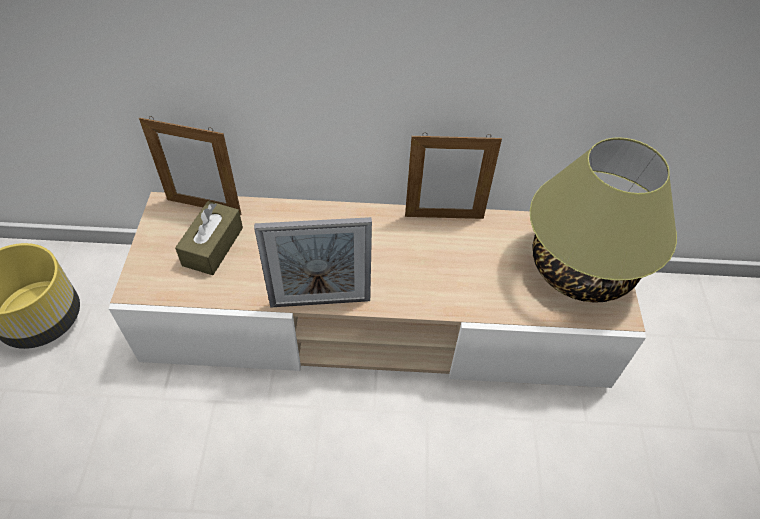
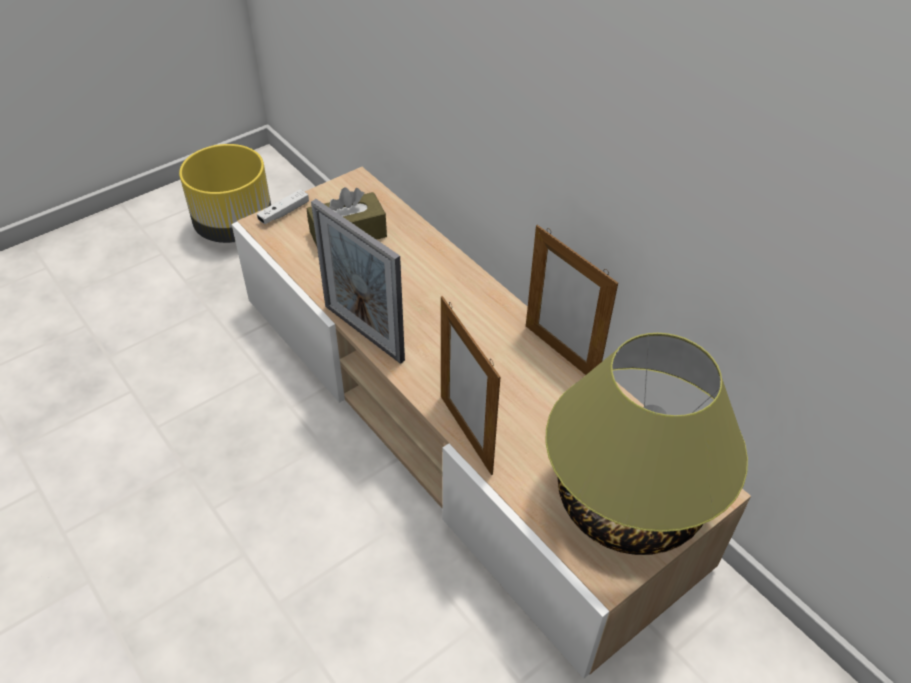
camera: 50 degrees right, 5 degrees down
picture frame [139,116,241,215] -> picture frame moved to [441,296,500,475]
none -> white game controller [257,189,309,224]

